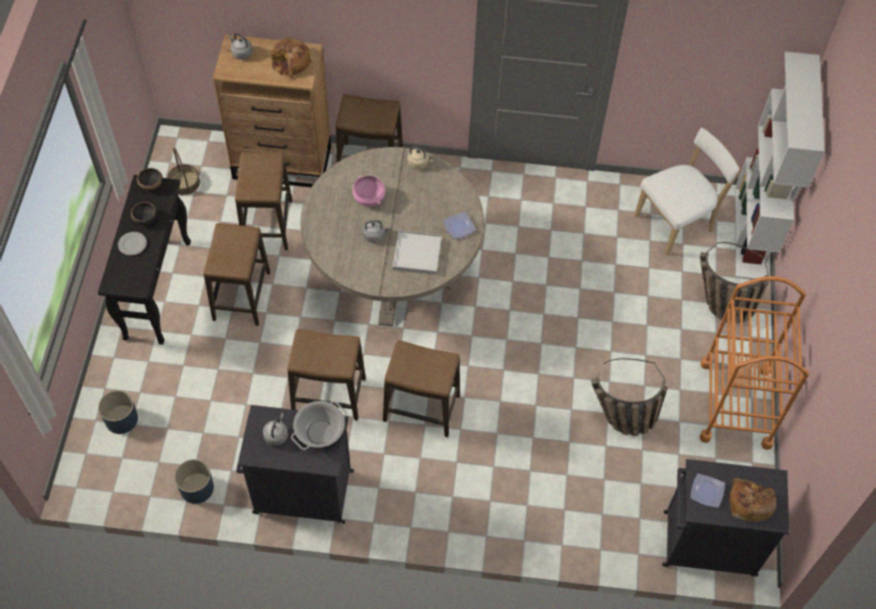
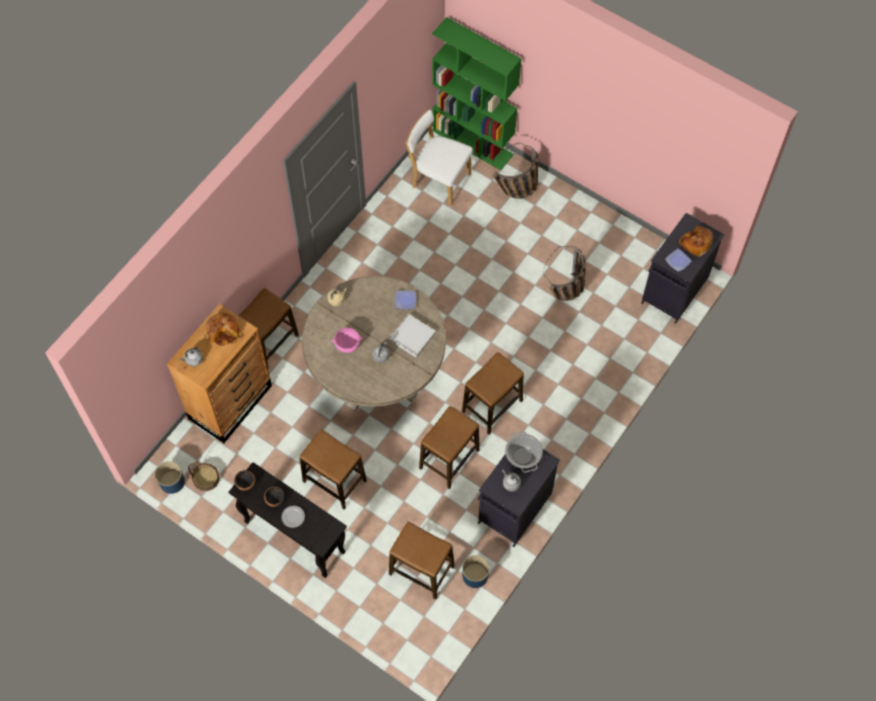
camera: 60 degrees left, 5 degrees up
blue planter [98,390,138,434] -> blue planter moved to [155,461,185,494]
stool [235,152,292,250] -> stool moved to [389,522,454,600]
white chair [634,128,741,256] -> white chair turned 60 degrees counterclockwise [405,110,473,206]
orange cart [700,276,809,450] -> none
white bookcase [735,52,825,279] -> green bookcase [432,17,522,170]

